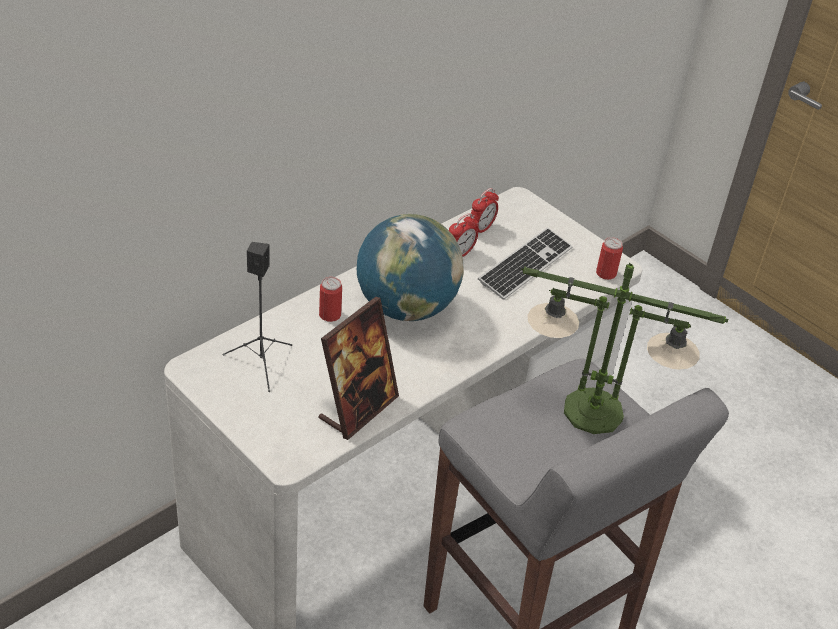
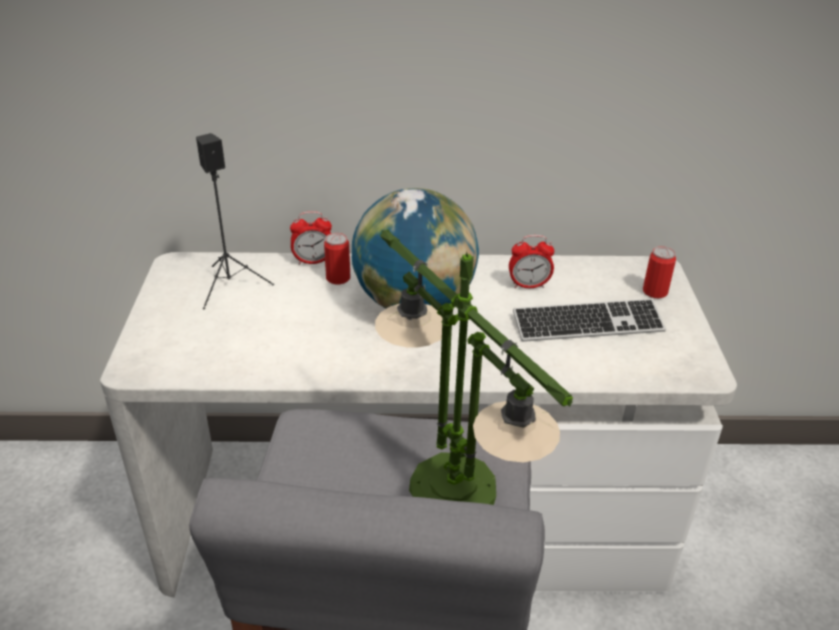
camera: 45 degrees right, 5 degrees down
picture frame [318,297,399,440] -> none
alarm clock [470,188,499,233] -> alarm clock moved to [290,211,332,265]
can [596,237,623,280] -> can moved to [643,246,676,298]

